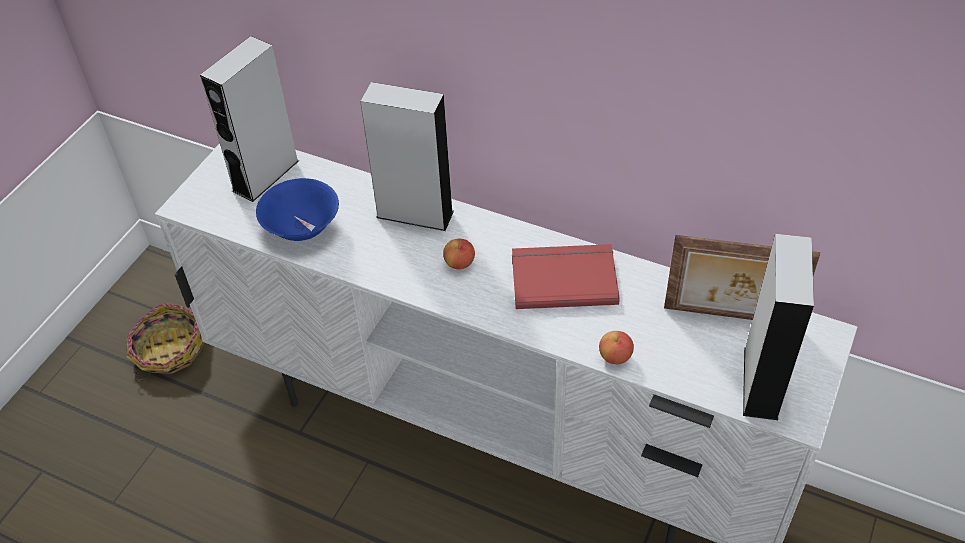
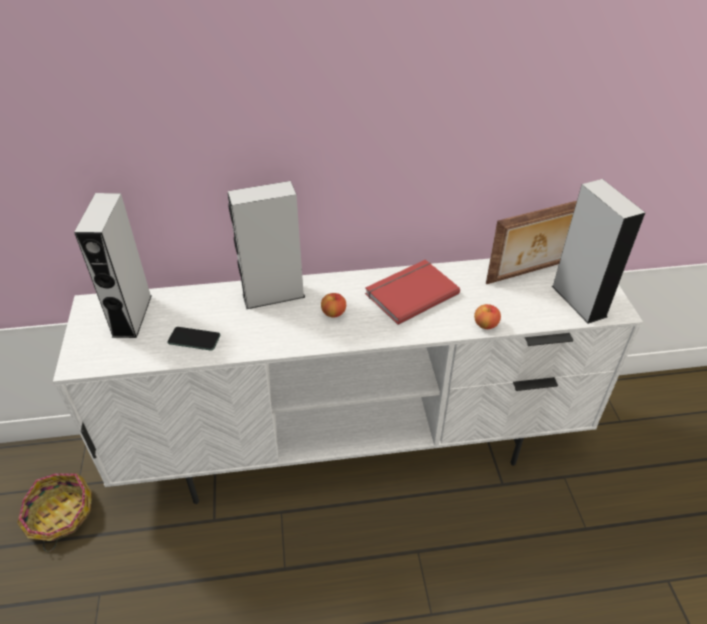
camera: 35 degrees left, 5 degrees down
blue bowl [256,178,339,241] -> phone [167,327,220,350]

